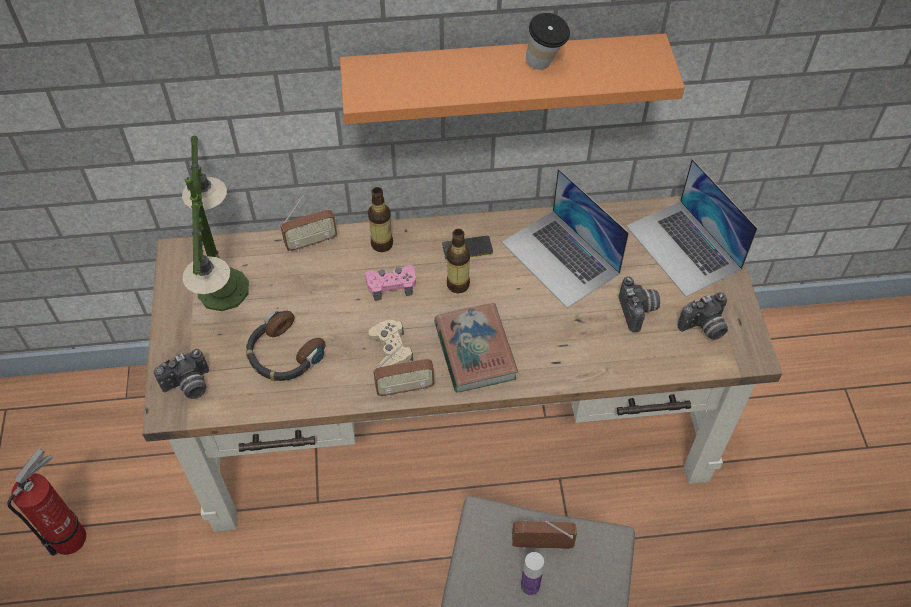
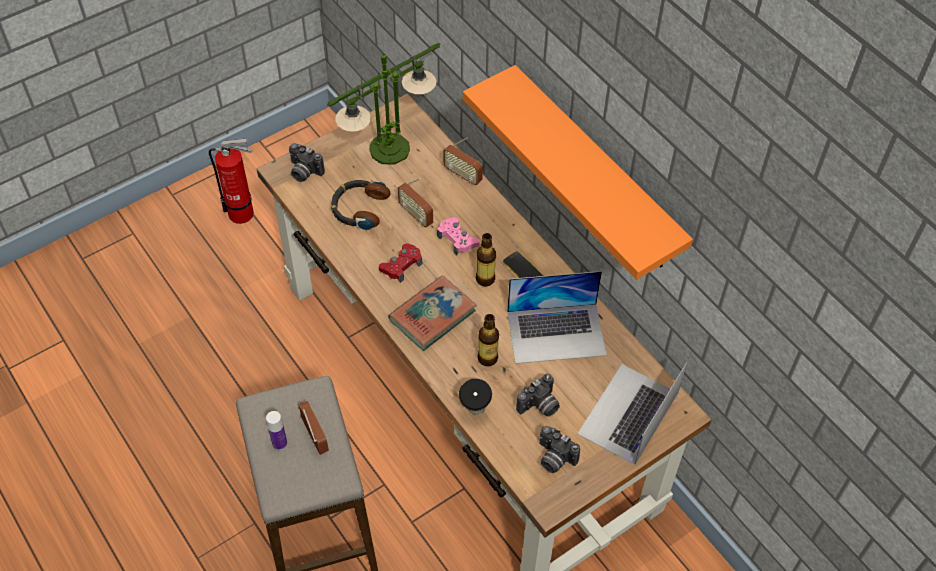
camera: 60 degrees right, 0 degrees up
bottle [368,187,393,252] -> bottle moved to [478,314,499,366]
beige game controller [368,320,413,367] -> red game controller [379,243,422,283]
radio [373,344,434,397] -> radio moved to [398,178,433,228]
laptop [502,168,629,308] -> laptop turned 120 degrees counterclockwise [507,271,607,364]
cup [526,13,570,70] -> cup moved to [459,379,492,414]

